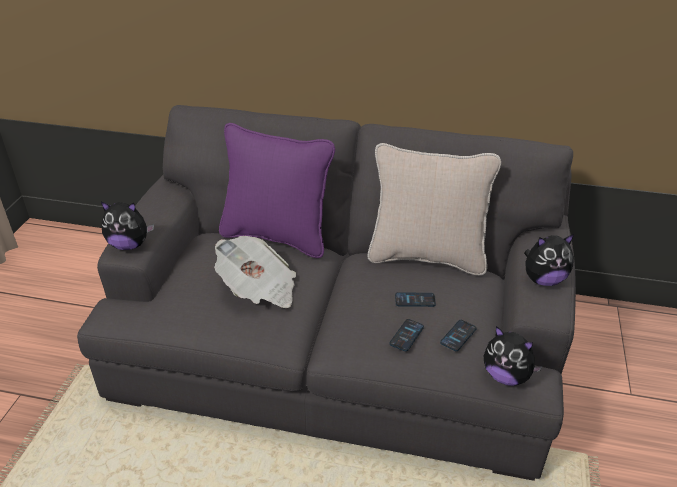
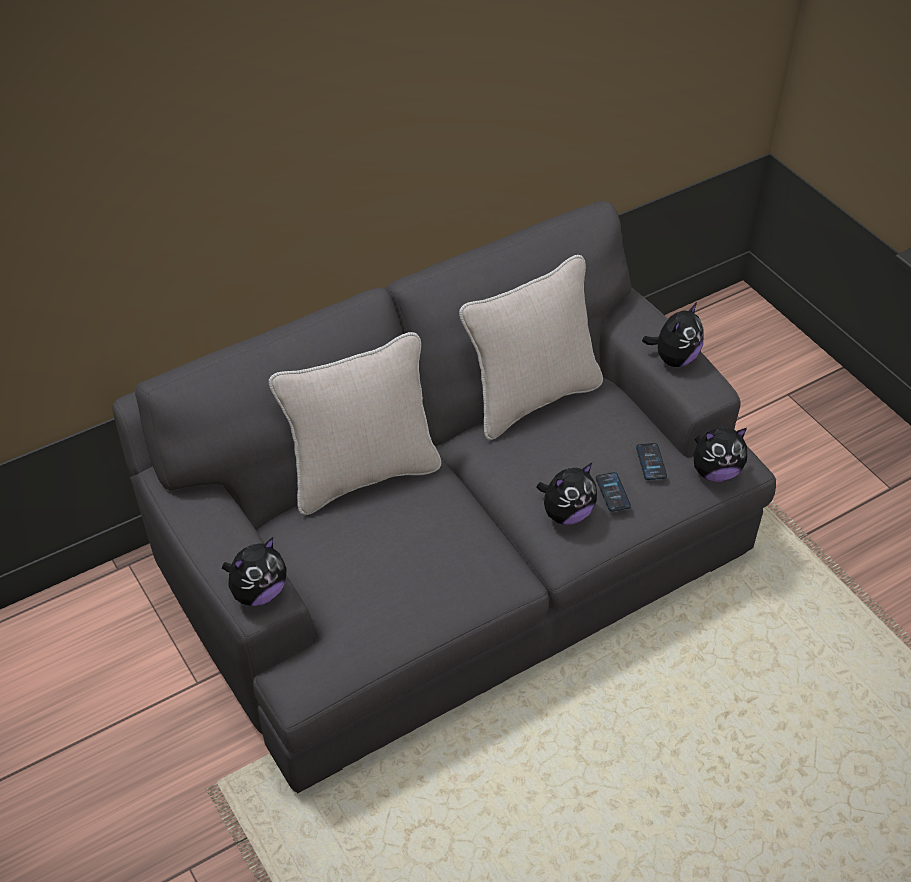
camera: 45 degrees left, 10 degrees up
newspaper [214,236,296,308] -> none
purple pillow [219,123,335,258] -> beige pillow [269,332,441,515]
phone [395,293,436,307] -> none
none -> plush toy [536,463,597,525]

